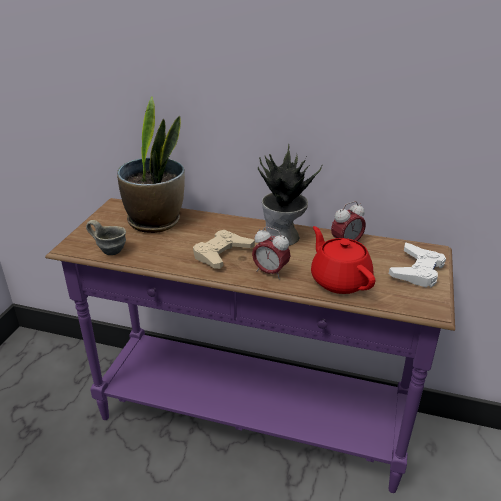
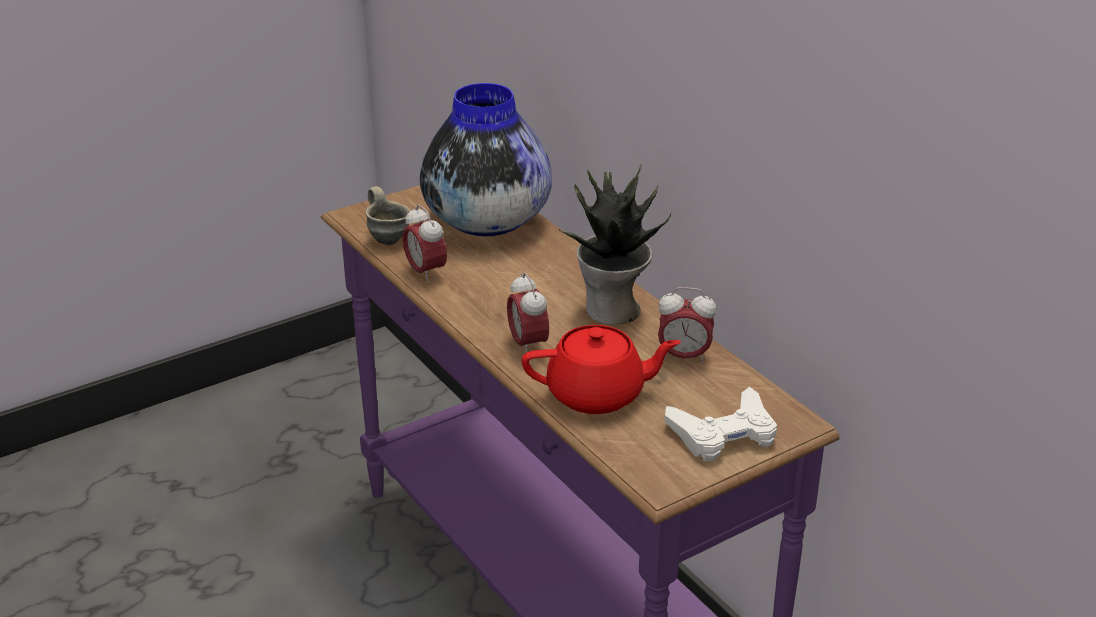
camera: 40 degrees right, 0 degrees up
potted plant [117,97,185,233] -> vase [420,83,552,236]
beige game controller [193,230,255,269] -> none
red teapot [311,226,375,294] -> red teapot turned 75 degrees clockwise [521,325,681,414]
none -> alarm clock [402,204,447,283]

